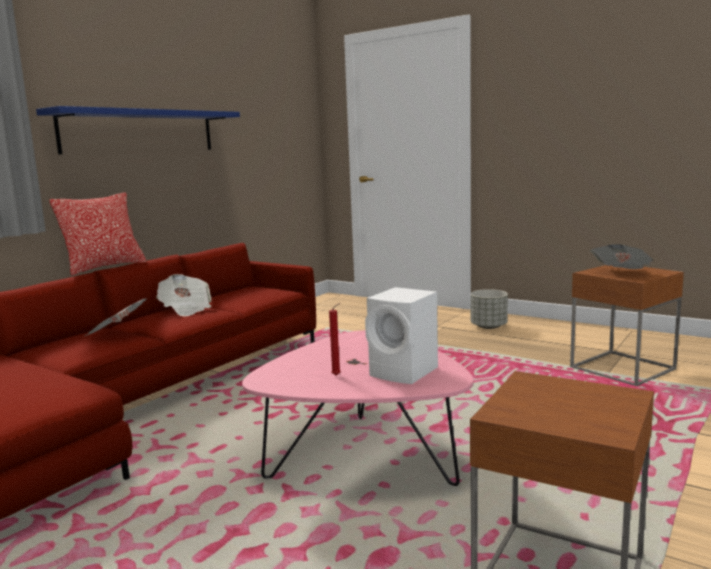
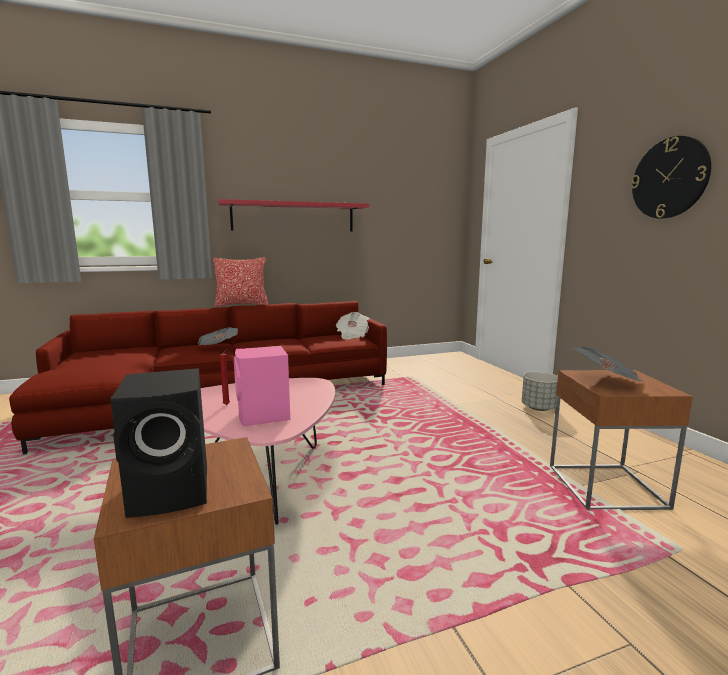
camera: 35 degrees right, 0 degrees up
blue shelf [36,106,240,154] -> red shelf [218,199,369,231]
newspaper [157,274,211,317] -> newspaper moved to [336,312,369,339]
white speaker [365,287,438,384] -> pink speaker [234,346,290,426]
none -> black speaker [110,368,207,518]
none -> wall clock [631,136,711,219]

